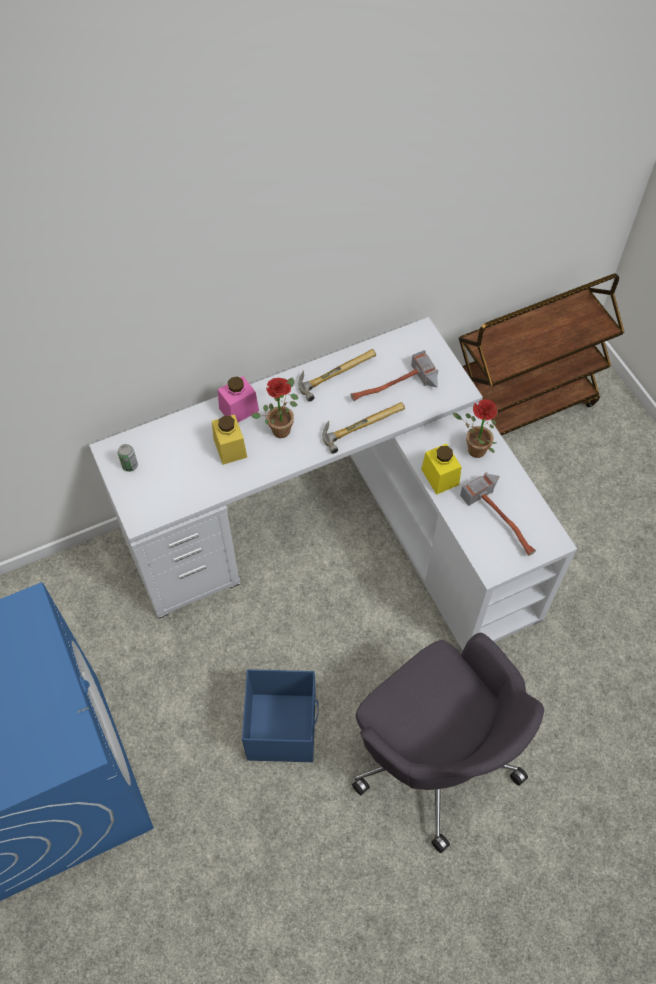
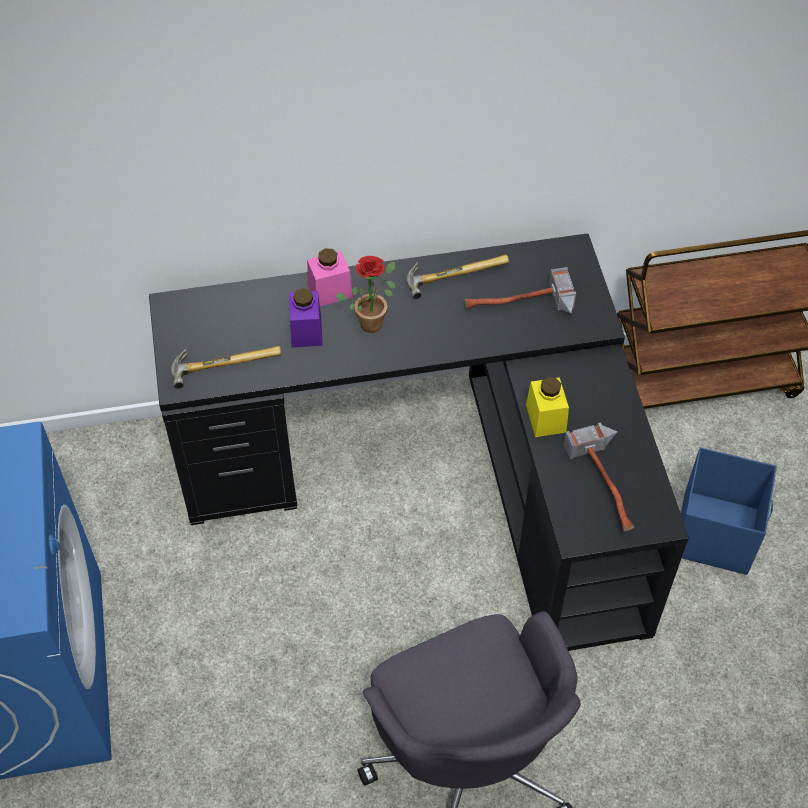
camera: 15 degrees right, 5 degrees down
white desk [89,317,577,651] -> black desk [149,233,689,651]
can [118,444,138,472] -> none
yellow jar [212,414,247,465] -> purple jar [289,288,323,347]
blue storage box [242,669,318,762] -> blue storage box moved to [681,447,777,575]
hammer [322,402,405,454] -> hammer moved to [171,346,282,389]
potted plant [452,399,498,458] -> none

